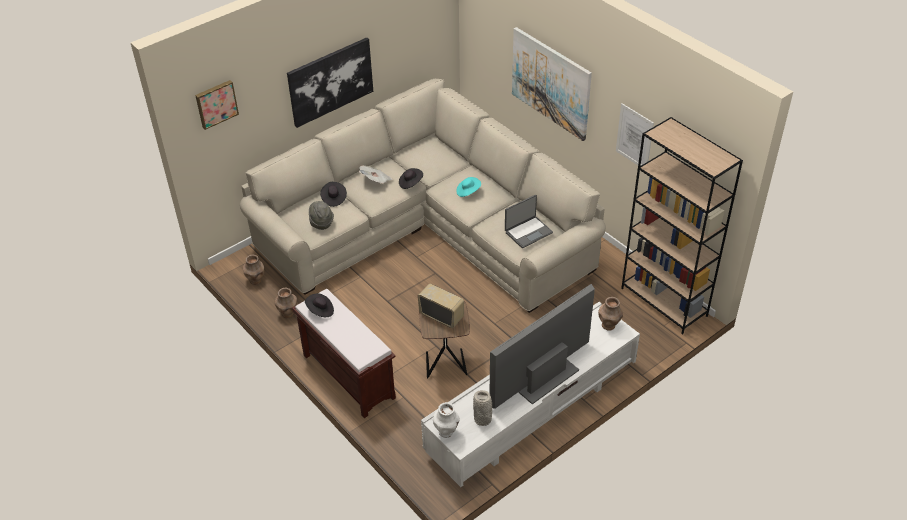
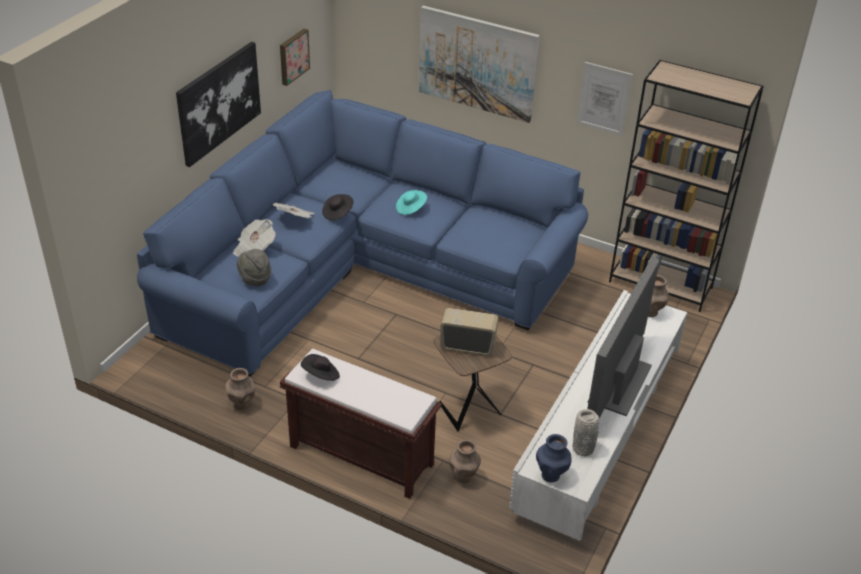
camera: 25 degrees left, 5 degrees down
picture [195,80,239,130] -> picture moved to [280,29,310,86]
beige sofa [240,79,606,313] -> blue sofa [137,90,588,377]
brown vase [243,255,265,285] -> brown vase moved to [449,440,481,483]
black hat [320,182,347,207] -> newspaper [233,219,276,257]
white vase [433,402,460,438] -> blue vase [536,434,571,482]
laptop [505,195,553,248] -> none

